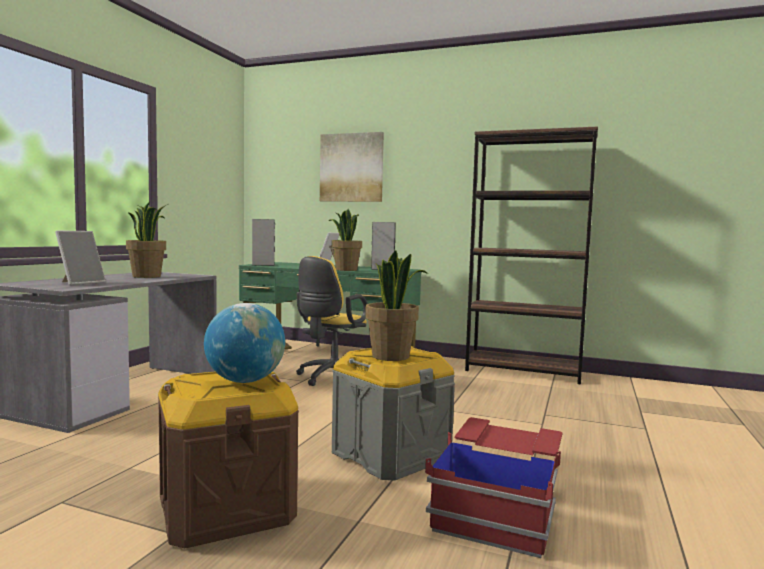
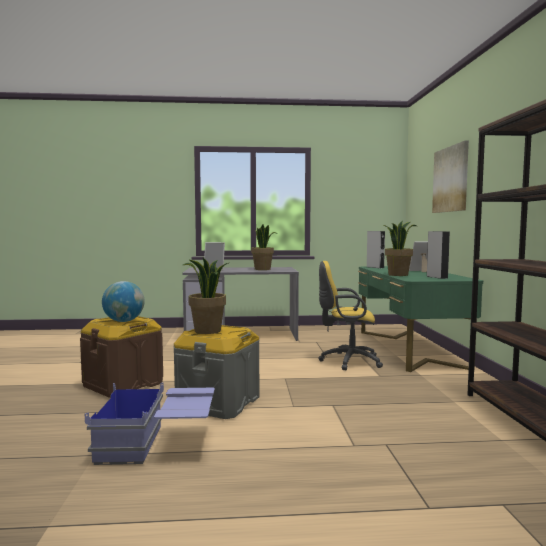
camera: 65 degrees right, 0 degrees up
red storage box [425,417,563,558] -> blue storage box [85,382,215,465]

